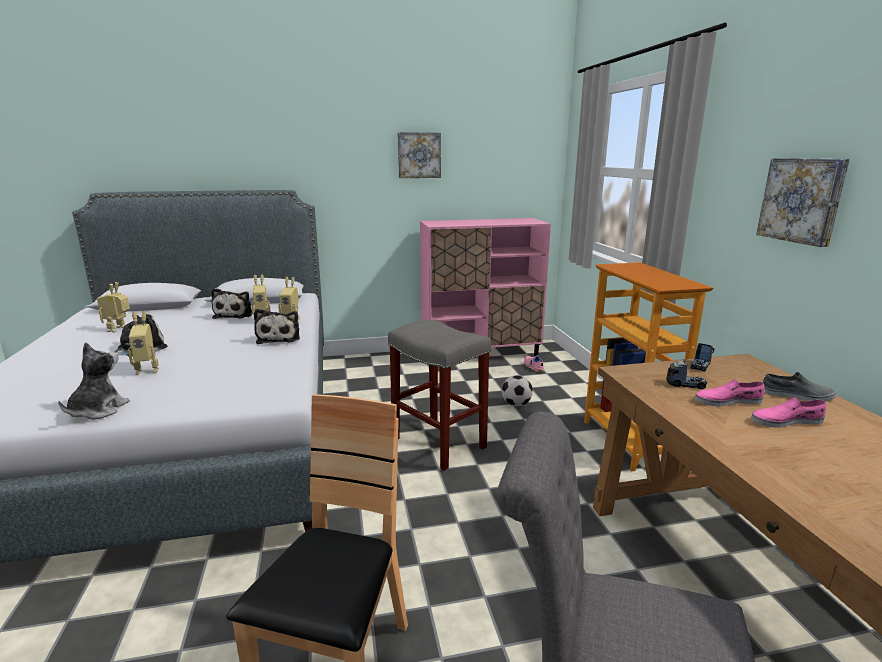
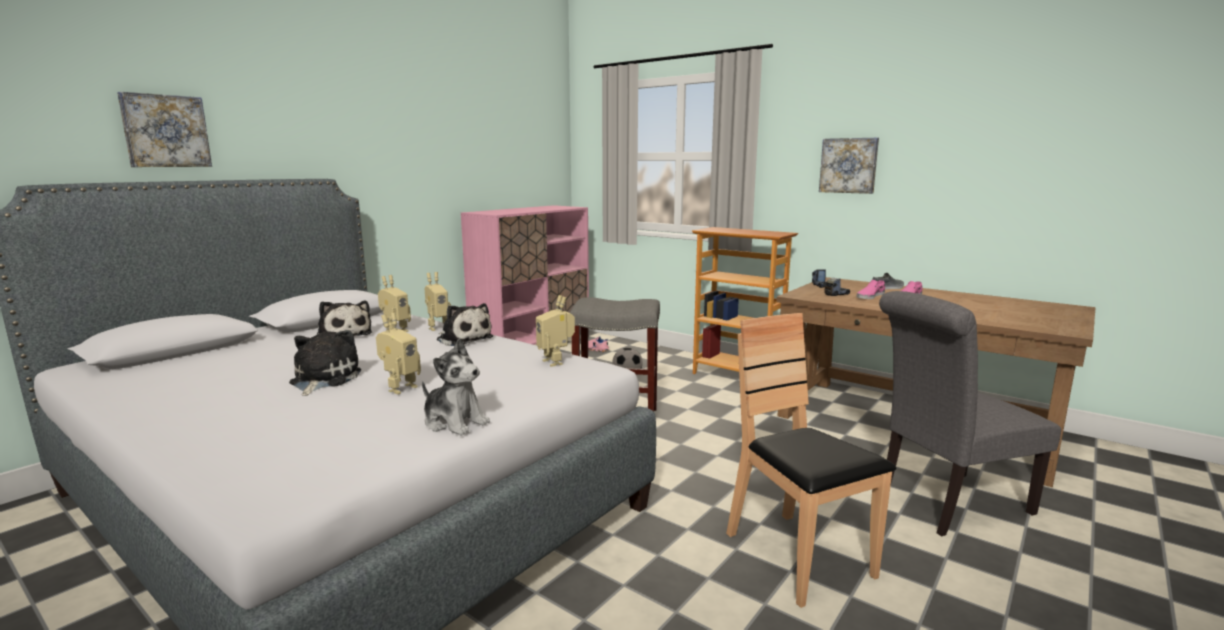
camera: 40 degrees left, 5 degrees down
plush toy [58,342,130,420] -> plush toy turned 150 degrees clockwise [422,339,490,436]
toy robot [97,282,130,332] -> toy robot moved to [536,295,575,367]
picture [398,132,441,178] -> picture moved to [117,92,212,167]

